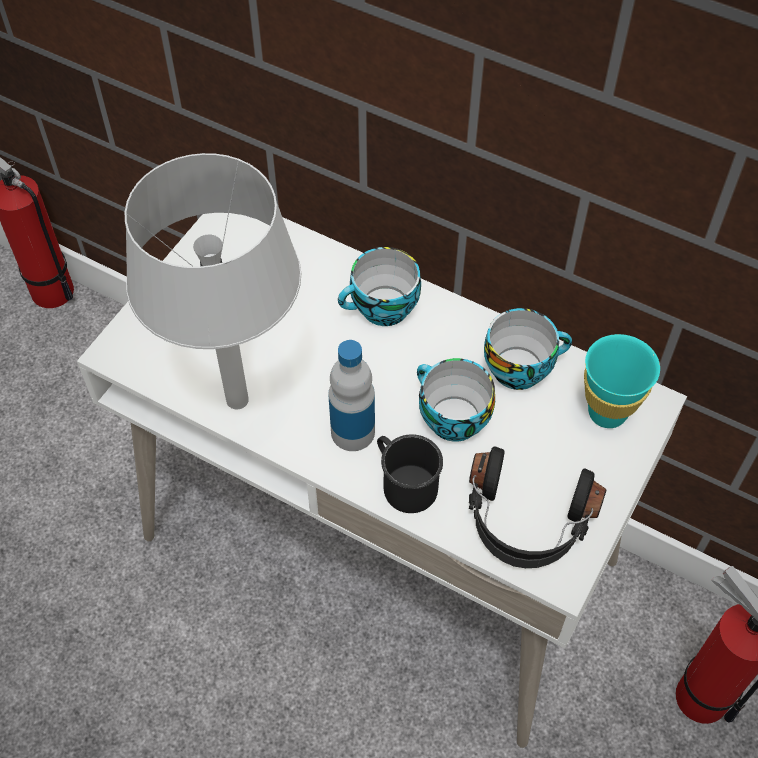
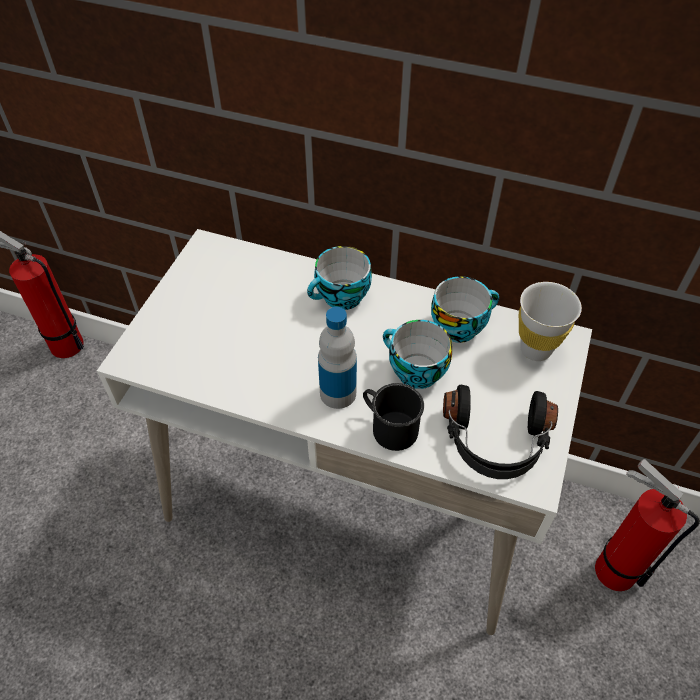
camera: 10 degrees left, 5 degrees down
grey table lamp [125,153,301,409] -> none
turquoise cup [584,334,660,428] -> white cup [519,282,582,361]

